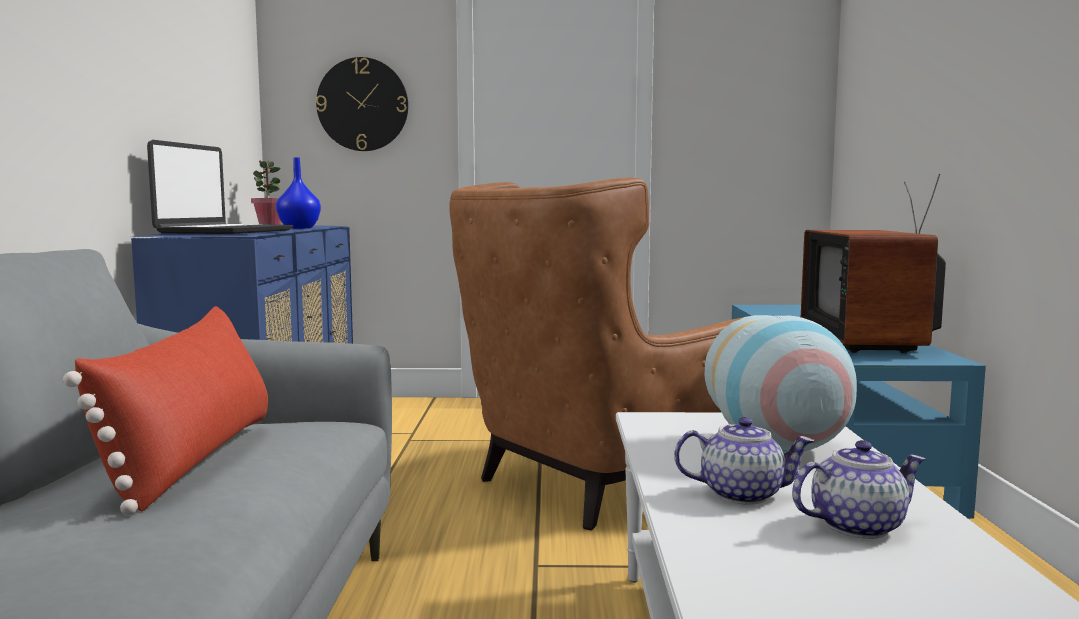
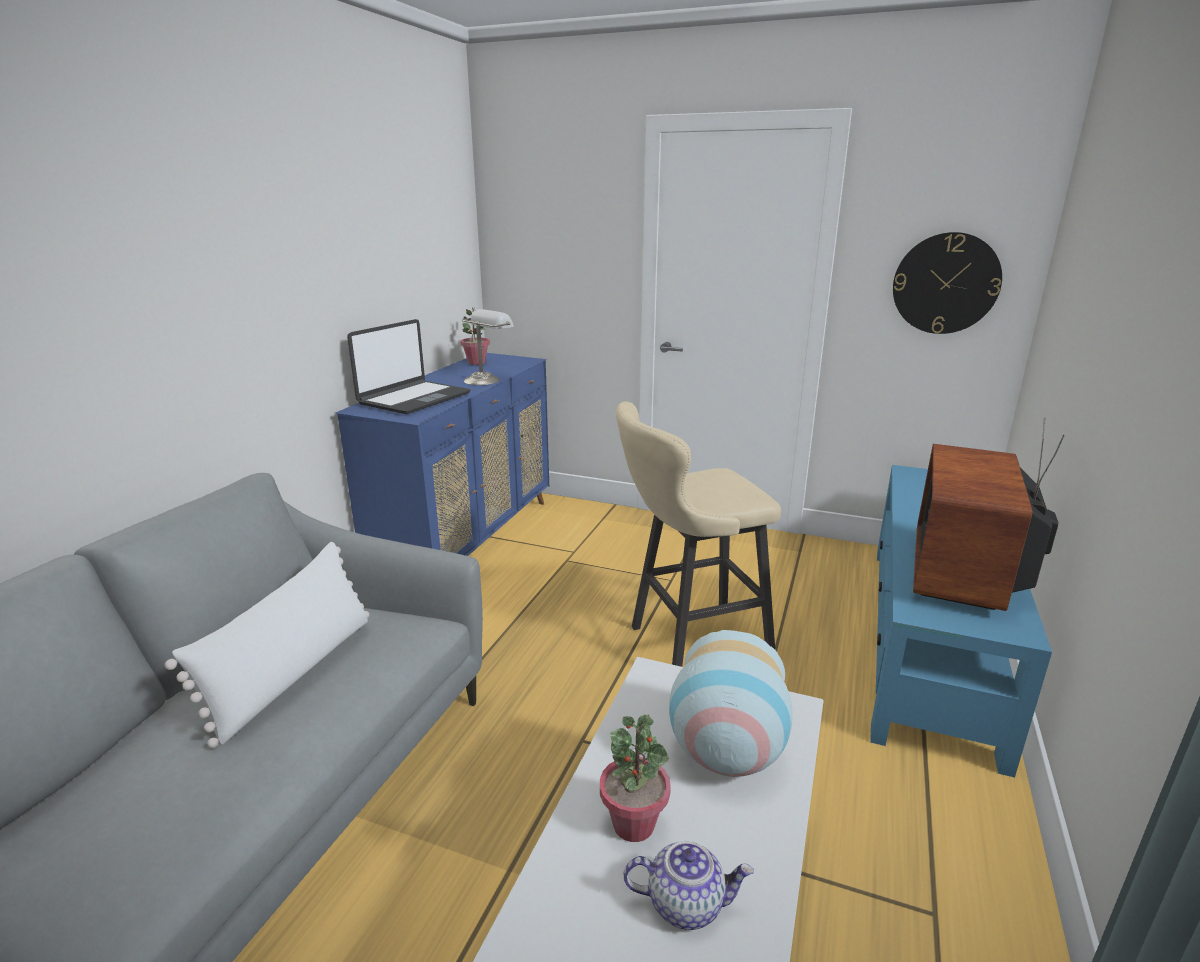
camera: 20 degrees right, 15 degrees up
red pillow [63,306,268,515] -> white pillow [165,542,369,749]
blue vase [276,157,321,229] -> white table lamp [461,309,514,385]
wall clock [316,57,408,151] -> wall clock moved to [893,232,1002,334]
brown armchair [449,178,743,530] -> beige stool [616,401,781,667]
teapot [674,417,814,505] -> potted plant [600,715,671,842]

